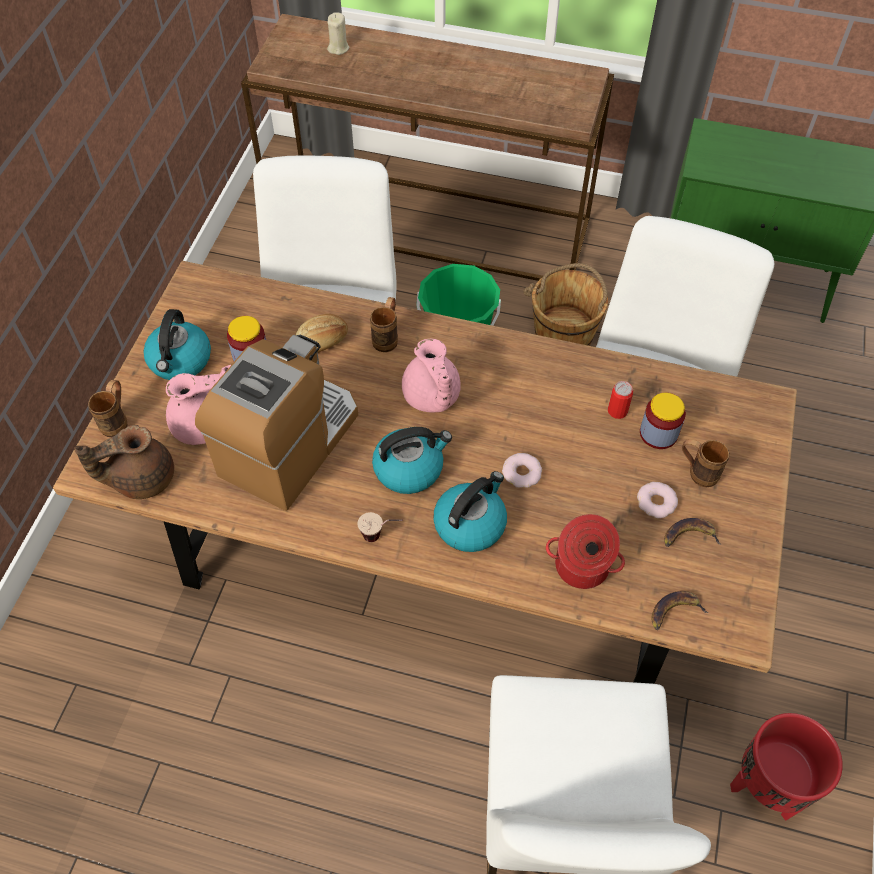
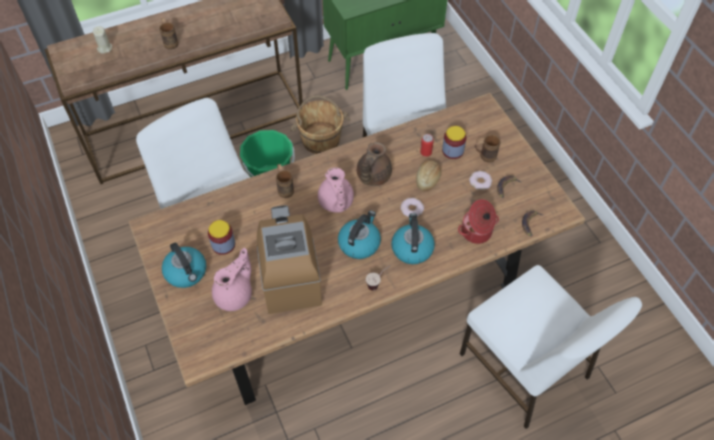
camera: 40 degrees left, 0 degrees up
brown teapot [74,425,174,499] -> brown teapot moved to [357,142,392,186]
brown mug [88,380,127,437] -> brown mug moved to [159,18,178,50]
bread [296,314,348,353] -> bread moved to [416,160,441,191]
pink teapot [402,339,461,413] -> pink teapot turned 45 degrees clockwise [318,168,354,213]
red planter [730,713,843,821] -> none

